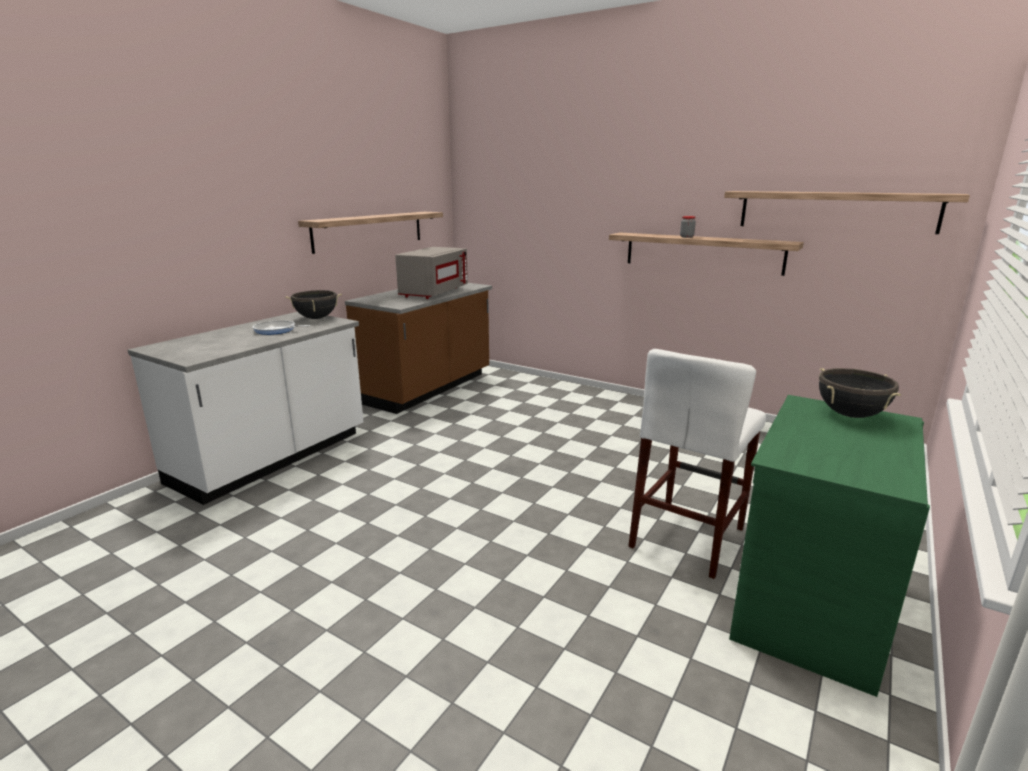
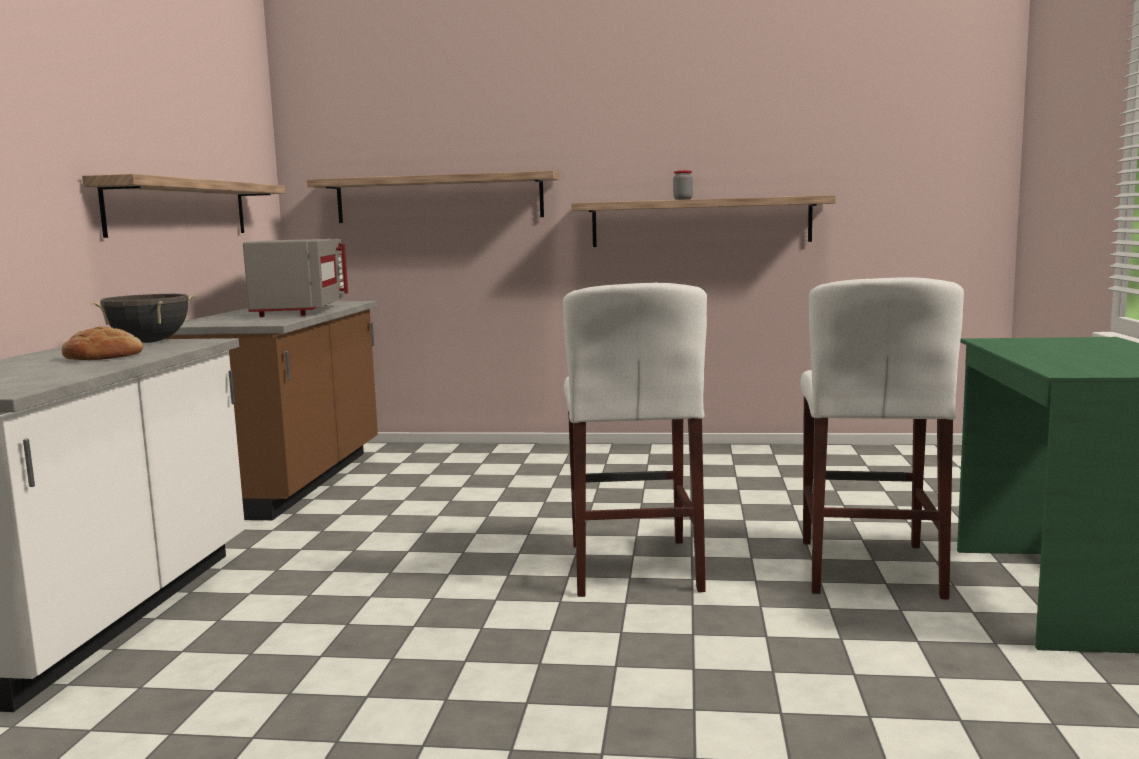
camera: 25 degrees left, 10 degrees down
frying pan [253,320,310,335] -> bread [62,327,143,360]
shelf [724,191,970,234] -> shelf moved to [307,171,559,223]
black cooking pot [819,368,901,418] -> none
none -> white stool [563,283,707,597]

